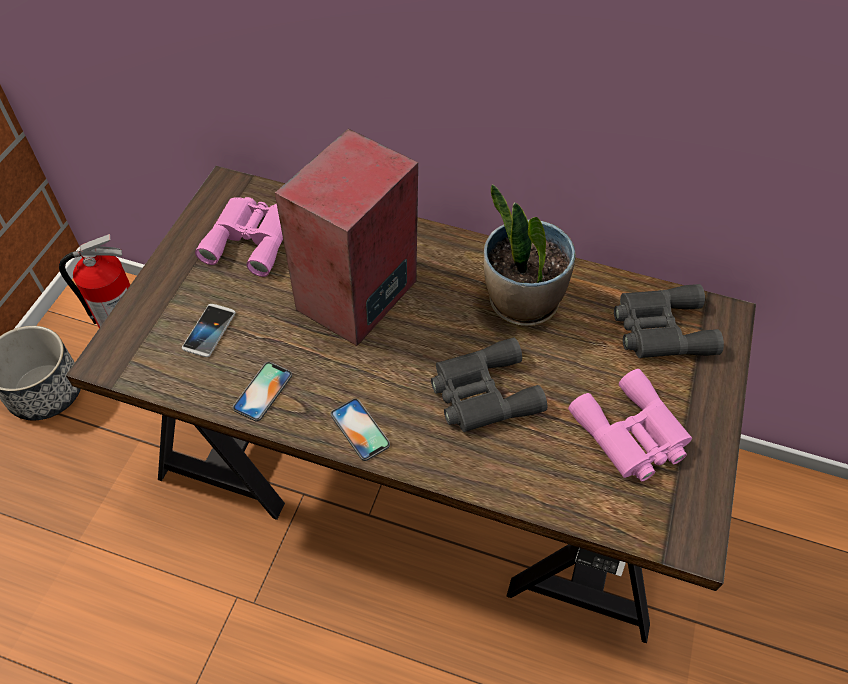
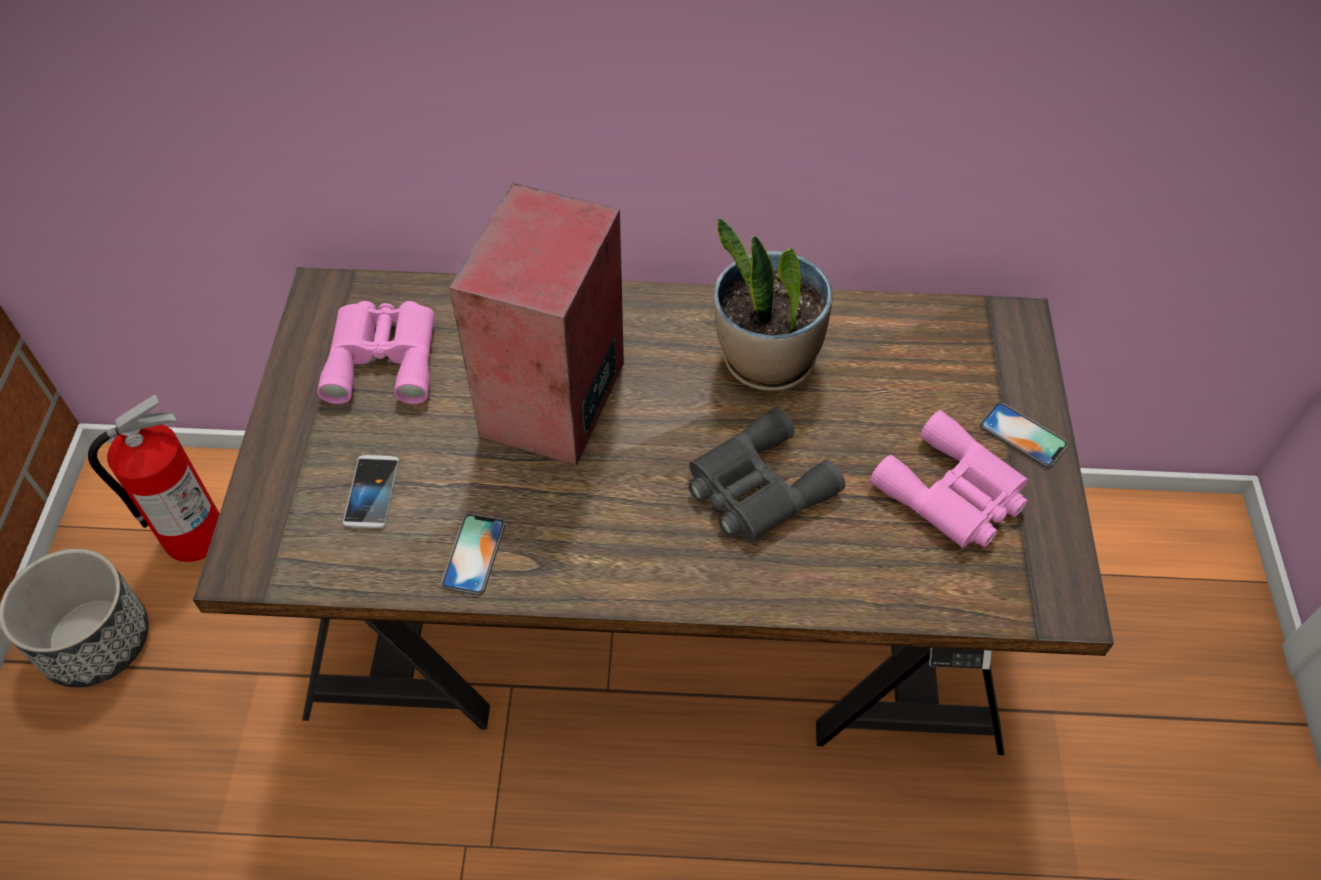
camera: 15 degrees left, 0 degrees up
phone [331,398,390,461] -> phone moved to [980,402,1068,468]
grey binoculars [614,284,724,358] -> none

